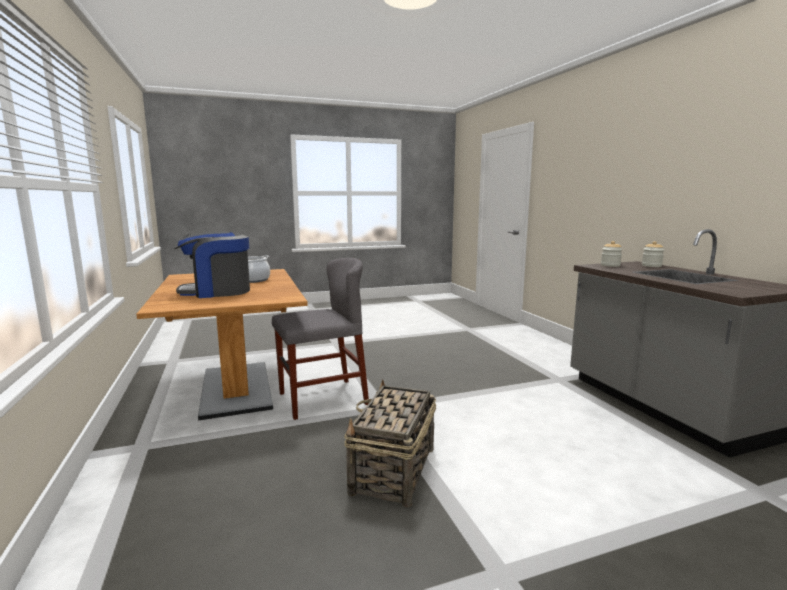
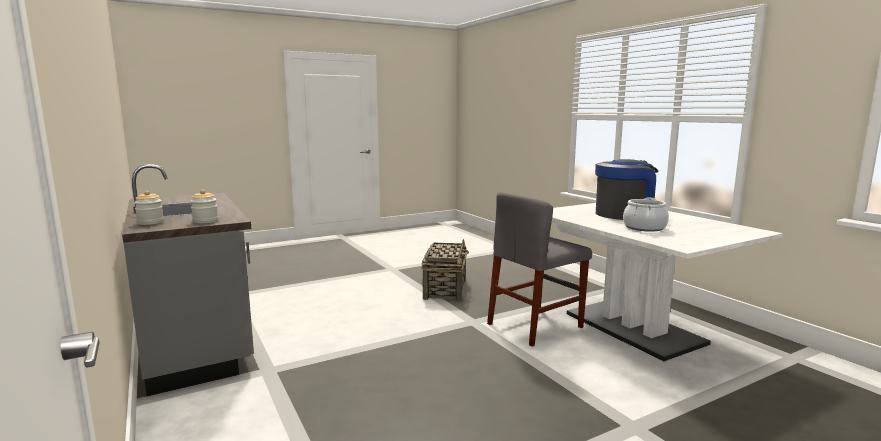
camera: 170 degrees right, 0 degrees up
brown dining table [136,269,308,420] -> white dining table [552,203,783,361]

